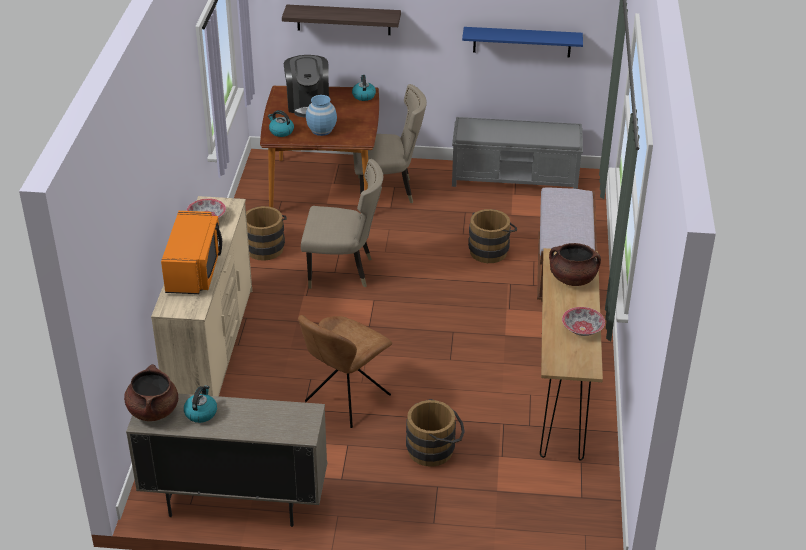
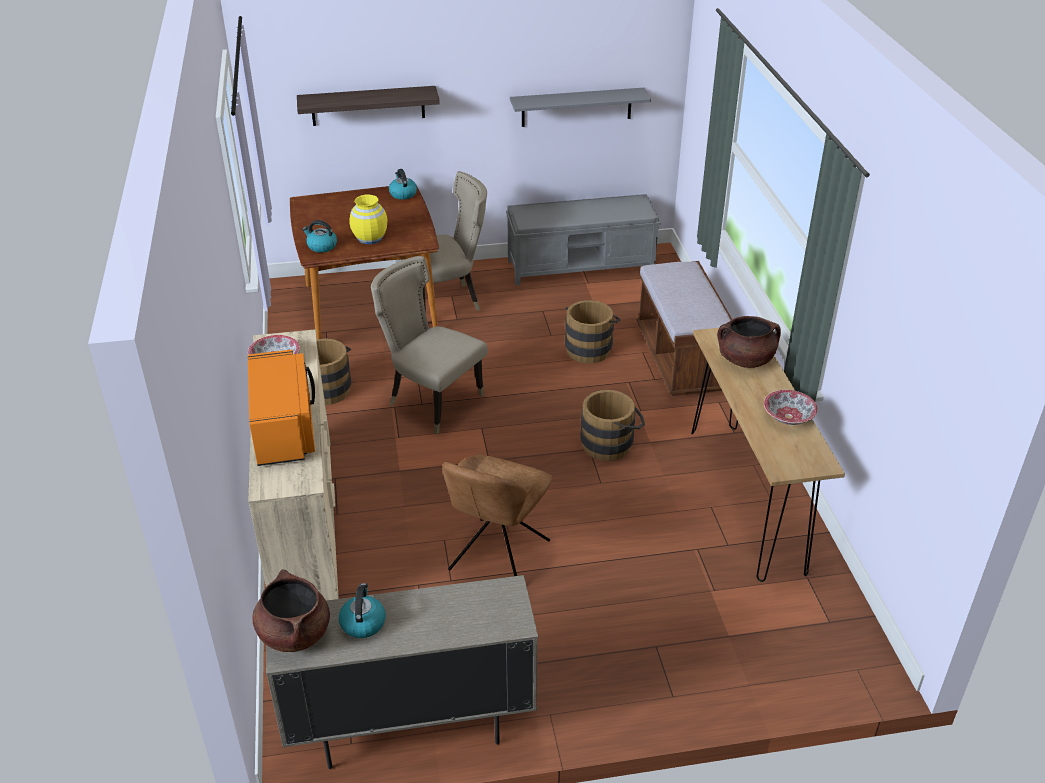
camera: 15 degrees left, 0 degrees up
coffee machine [284,55,329,118] -> none
beige chair [301,159,383,289] -> beige chair turned 135 degrees counterclockwise [371,256,488,434]
blue vase [306,95,337,136] -> yellow vase [349,195,387,244]
brown bucket [406,399,465,467] -> brown bucket moved to [580,390,645,461]
blue shelf [462,27,583,58] -> grey shelf [510,88,651,127]

